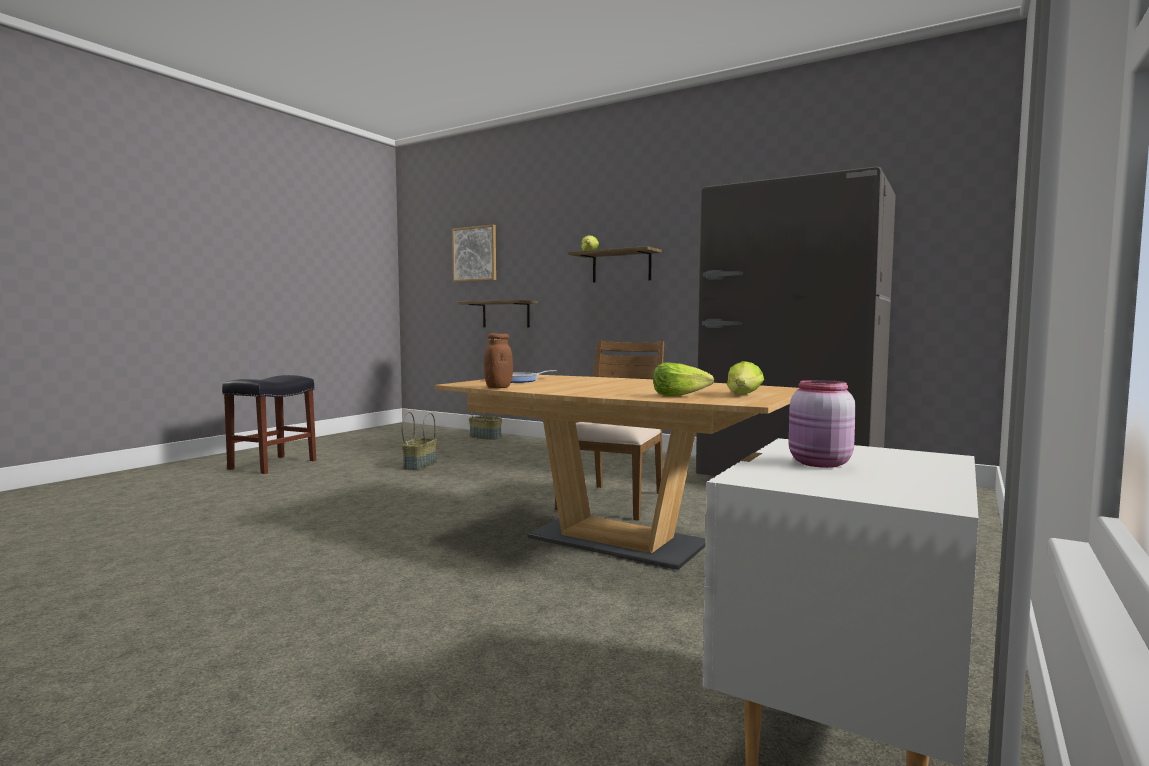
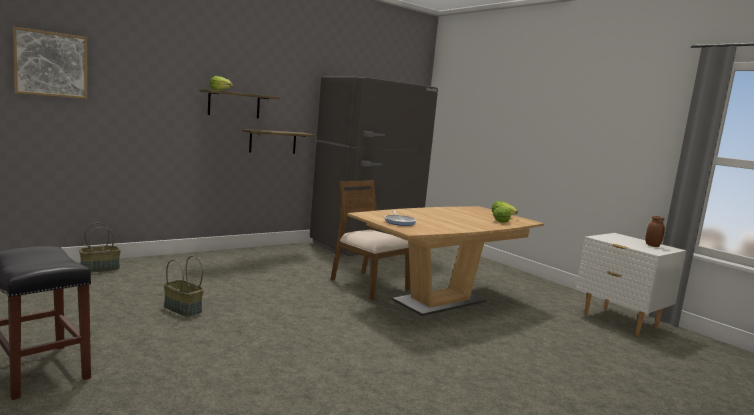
camera: 70 degrees left, 5 degrees up
shelf [458,300,537,328] -> shelf moved to [242,129,315,154]
brown jar [484,333,513,388] -> brown jar moved to [645,216,665,247]
pink jar [789,380,856,468] -> none

